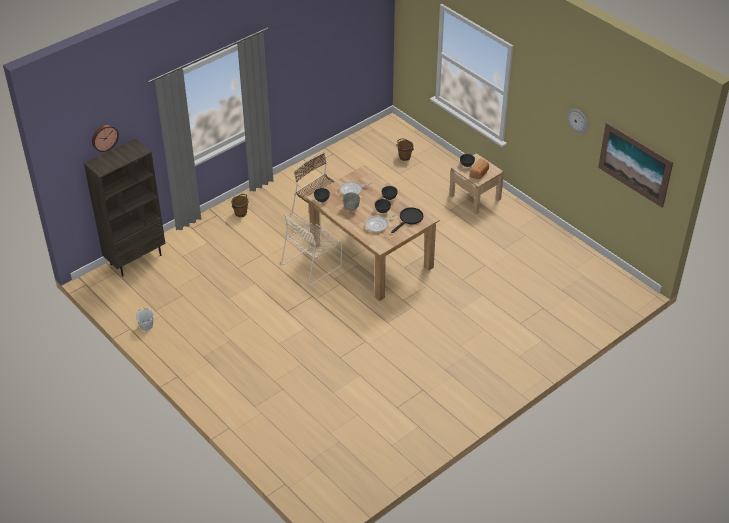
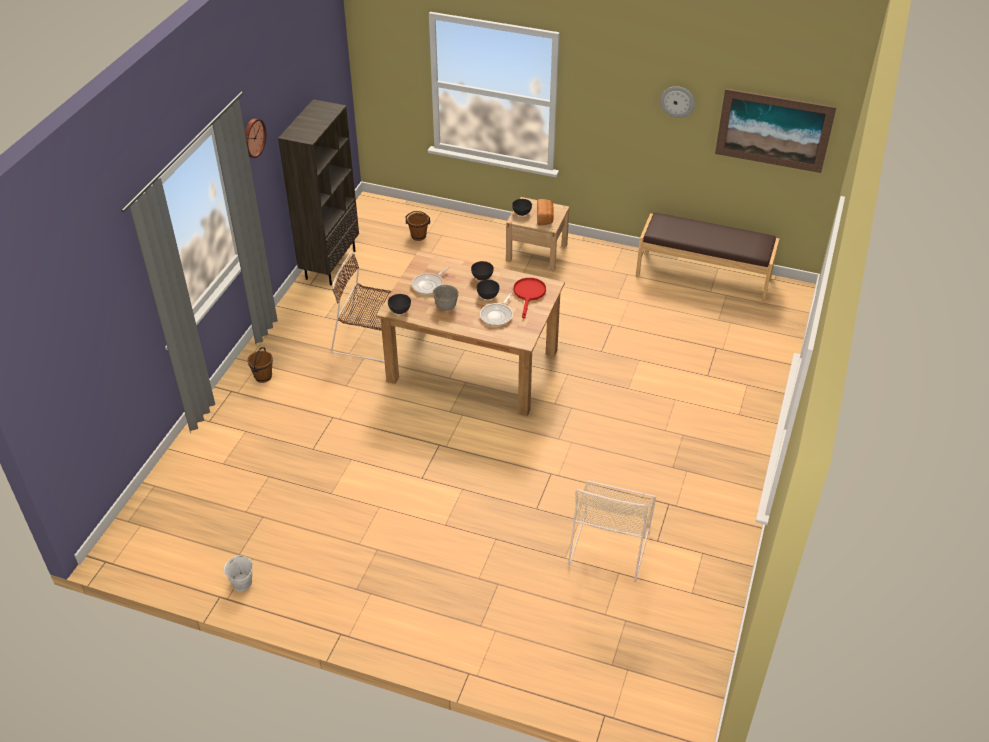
camera: 30 degrees left, 0 degrees up
brown bookcase [84,139,165,276] -> brown bookcase moved to [278,99,359,285]
wall clock [92,125,119,152] -> wall clock moved to [245,118,266,158]
beige chair [281,214,342,286] -> beige chair moved to [568,480,656,582]
black frying pan [391,207,423,233] -> red frying pan [514,278,546,319]
none -> brown bench [636,212,779,303]

